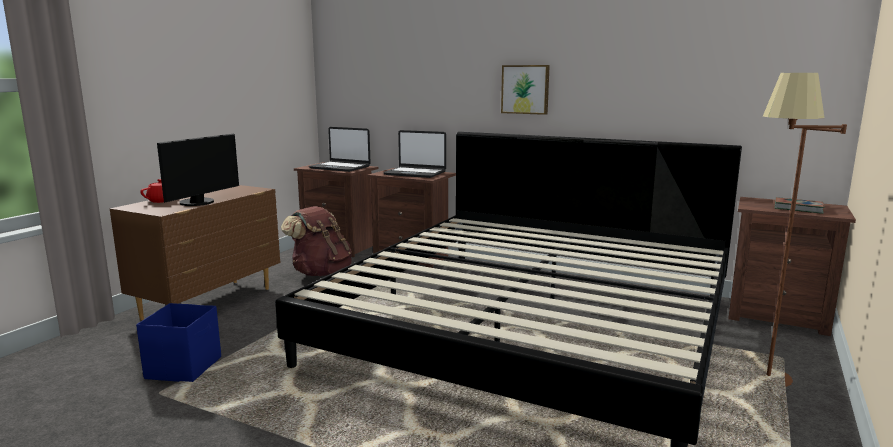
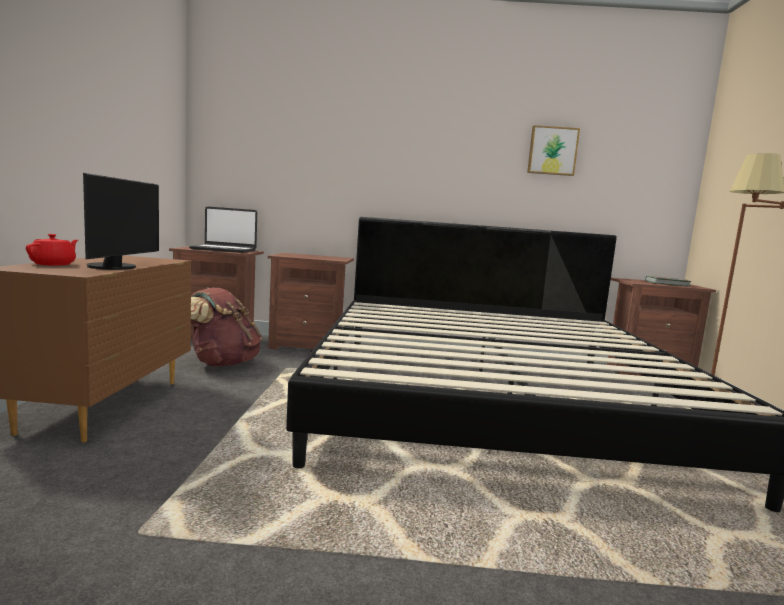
camera: 25 degrees left, 5 degrees down
blue storage box [136,303,221,382] -> none
laptop [383,130,446,178] -> none
picture [501,65,550,115] -> picture moved to [527,125,580,176]

